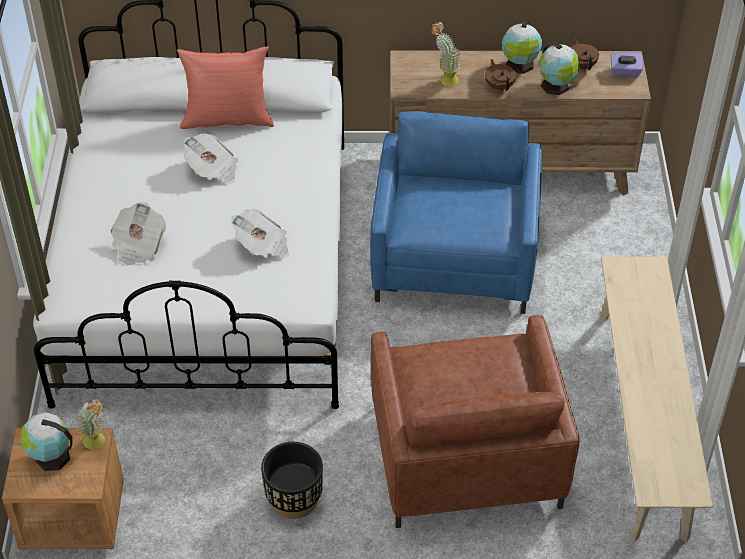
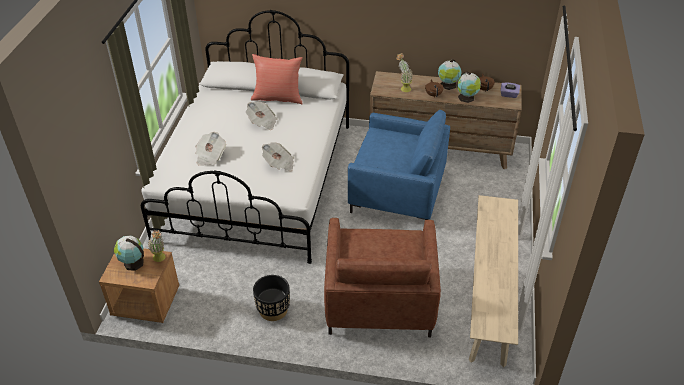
camera: 10 degrees right, 5 degrees down
blue armchair [370,111,542,314] -> blue armchair turned 90 degrees clockwise [348,110,450,220]

